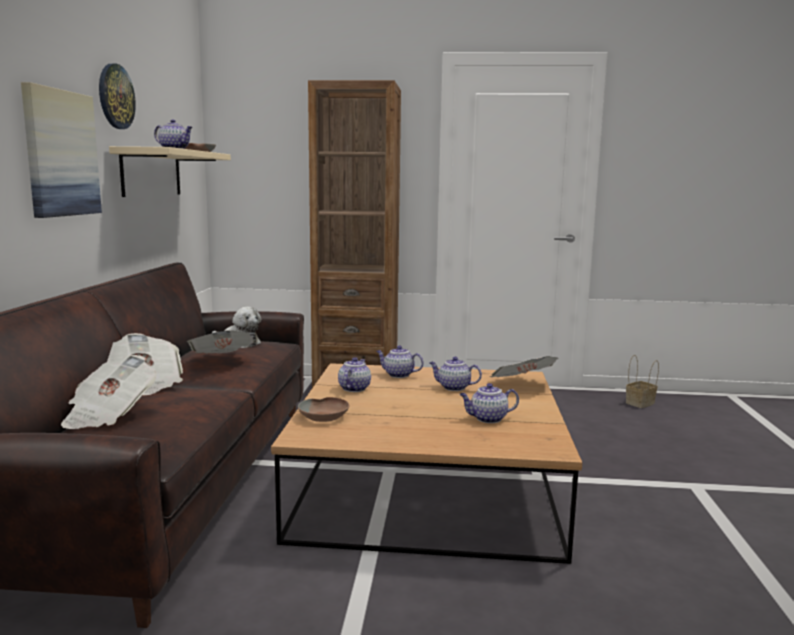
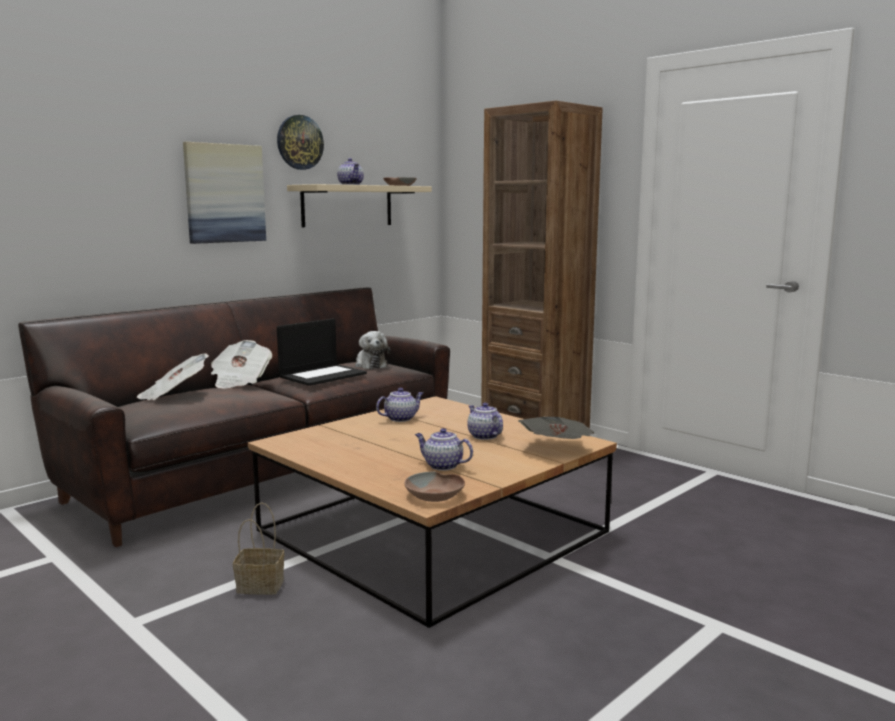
camera: 40 degrees right, 0 degrees up
newspaper [187,330,255,353] -> laptop [277,318,367,386]
brown bowl [298,397,350,422] -> brown bowl moved to [404,472,465,502]
teapot [376,345,424,378] -> none
basket [626,355,659,408] -> basket moved to [233,502,284,595]

